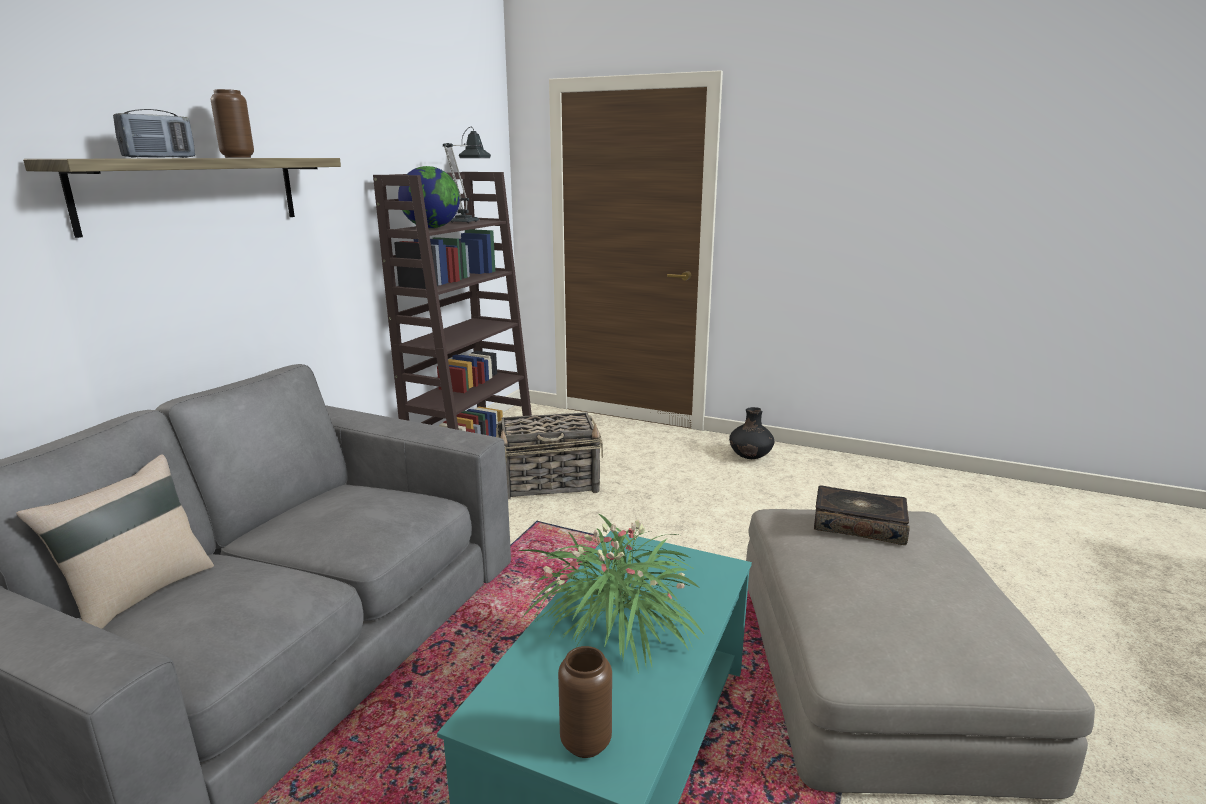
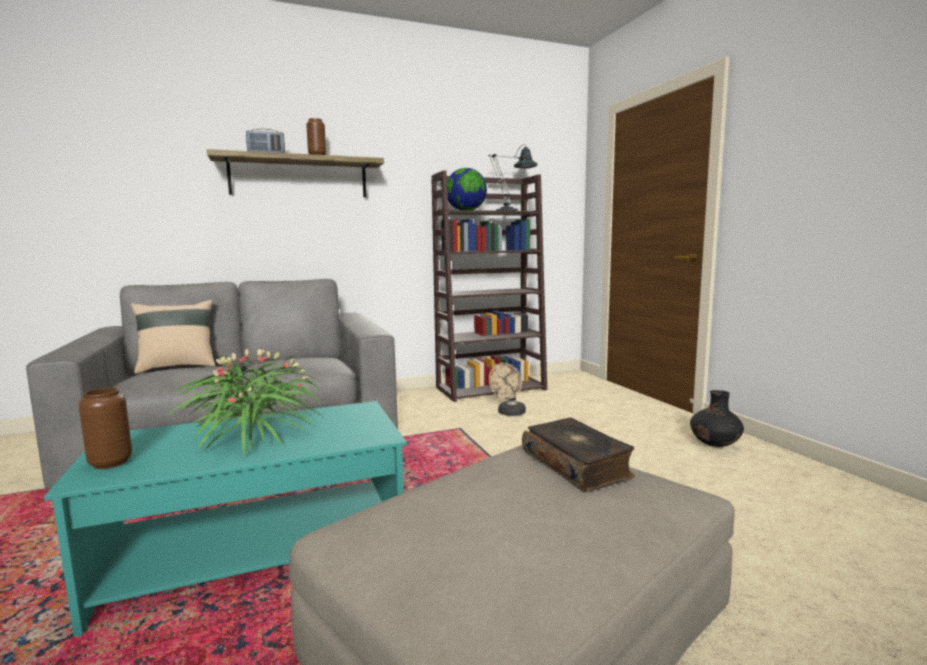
camera: 45 degrees right, 10 degrees down
basket [496,412,603,500] -> beige fan [489,363,526,416]

